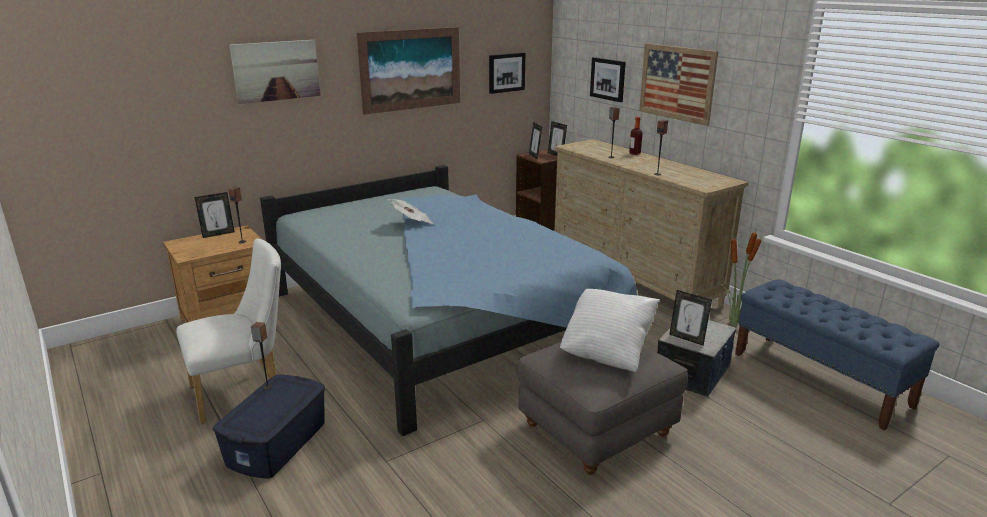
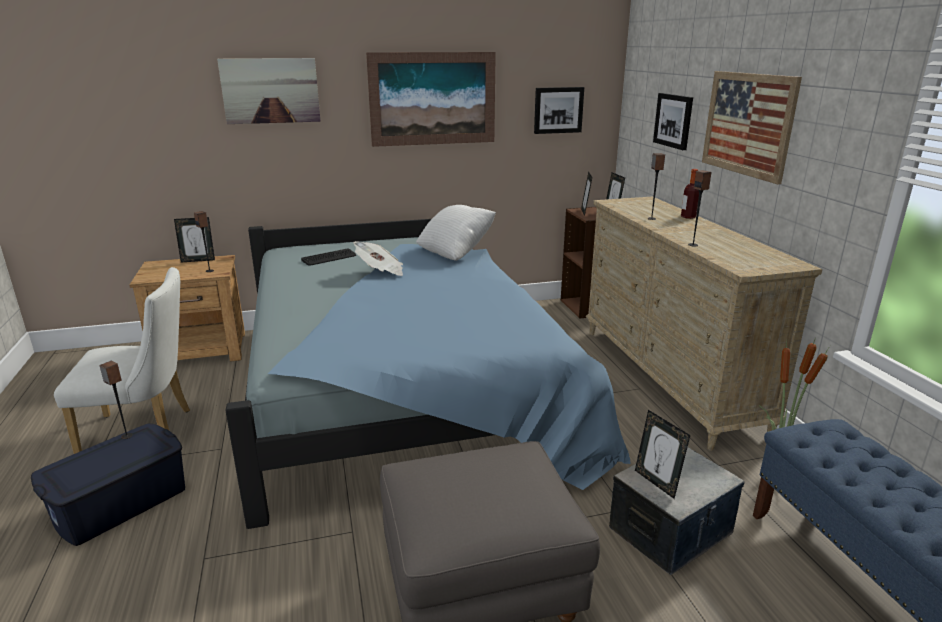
camera: 20 degrees right, 0 degrees up
white pillow [560,289,660,372] -> white pillow moved to [416,205,496,261]
none -> keyboard [301,249,356,265]

